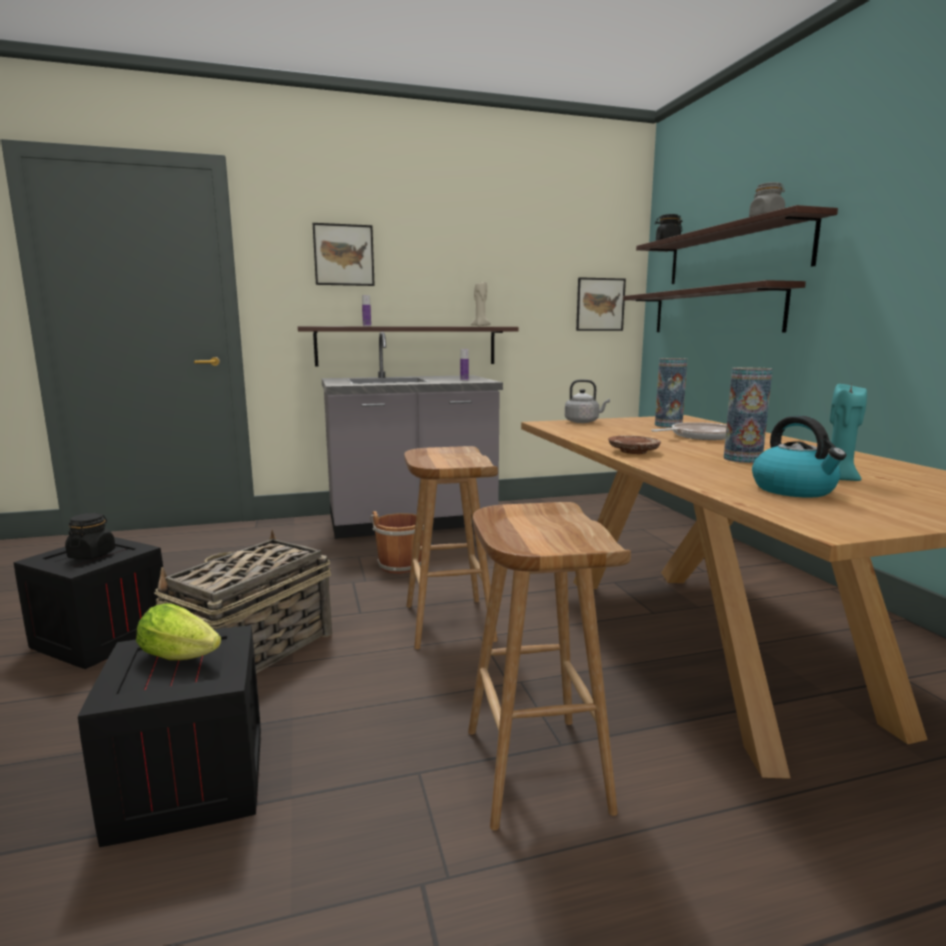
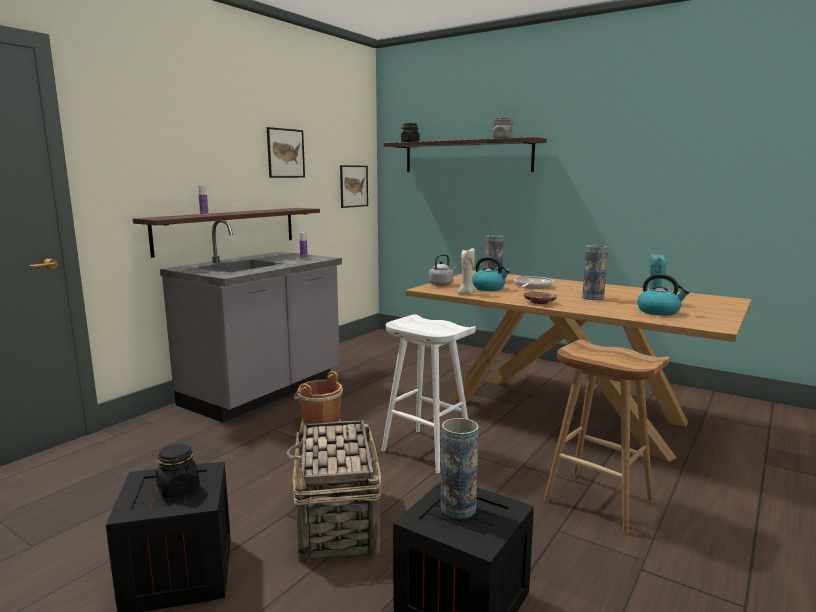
camera: 40 degrees left, 0 degrees up
lettuce [136,603,221,660] -> vase [441,418,479,519]
picture [313,223,375,286] -> picture moved to [267,127,305,178]
brown stool [404,446,498,649] -> white stool [381,314,476,473]
beige candle [470,282,490,326] -> beige candle moved to [458,248,477,295]
shelf [623,280,806,332] -> none
none -> kettle [472,257,510,291]

